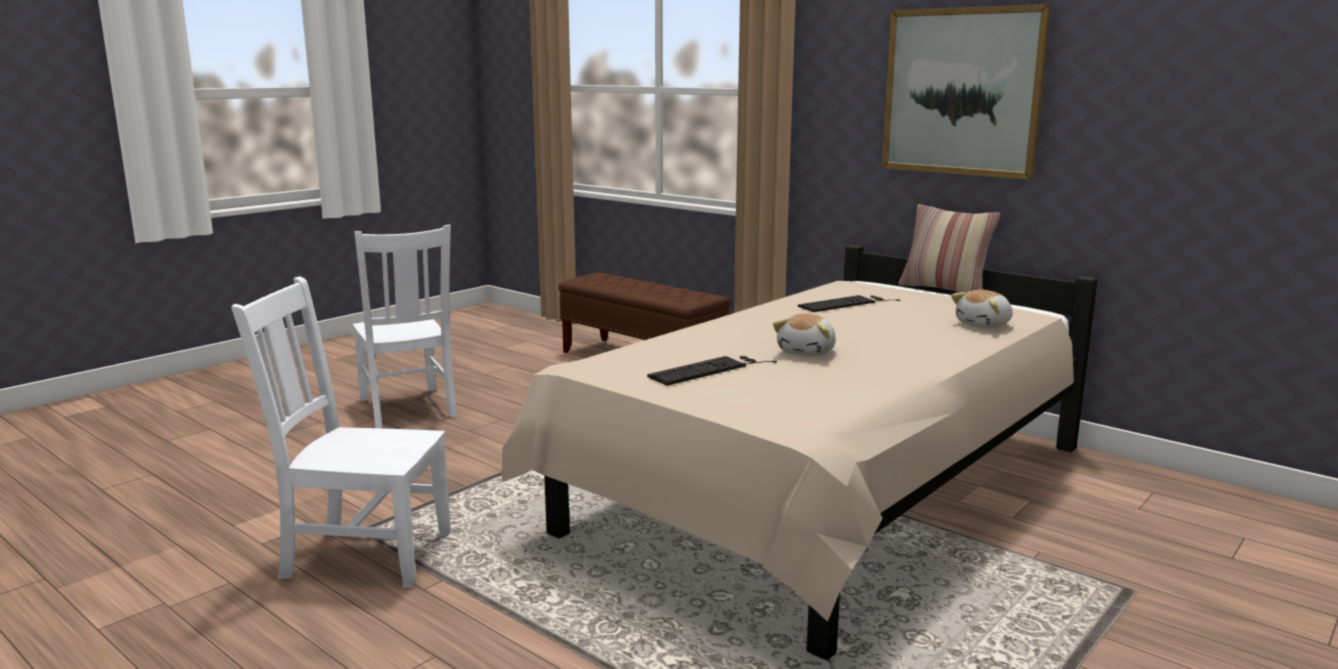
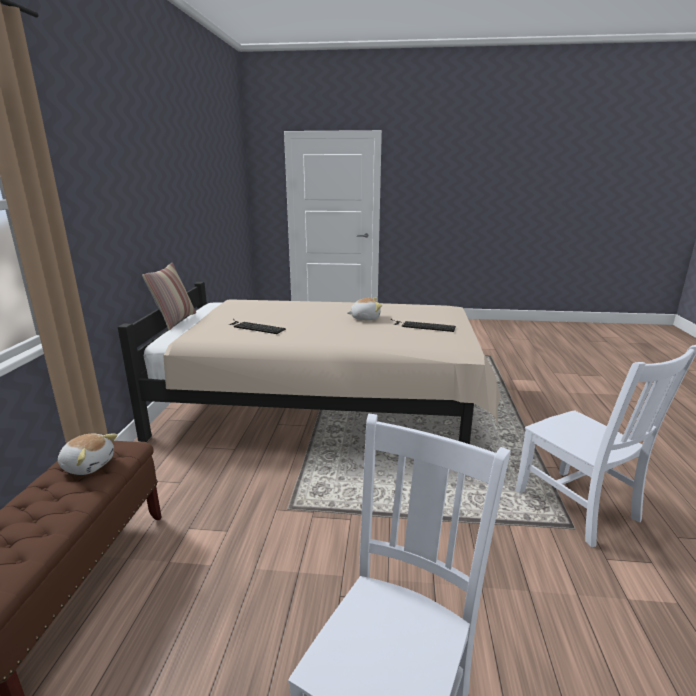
camera: 125 degrees left, 5 degrees up
picture [882,4,1052,180] -> none
plush toy [951,290,1013,328] -> plush toy moved to [58,434,117,475]

